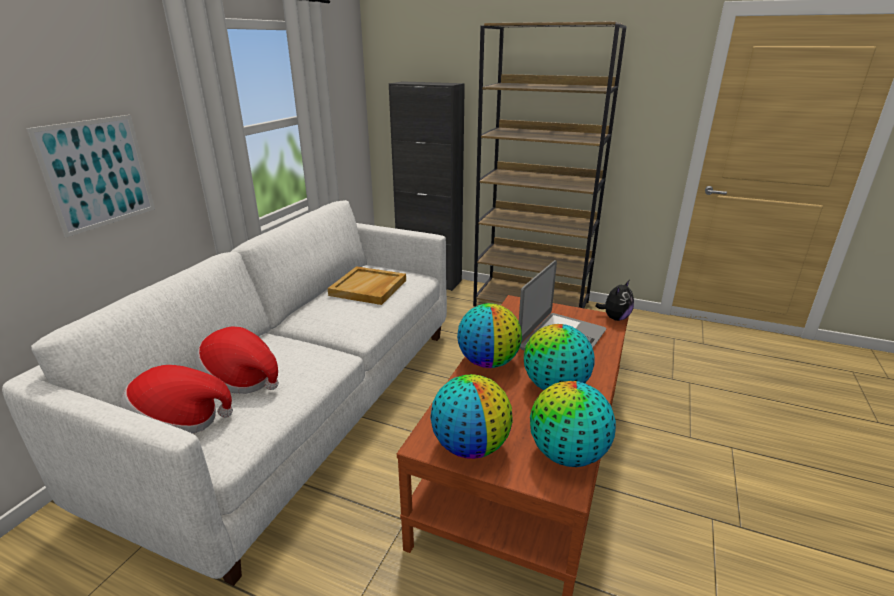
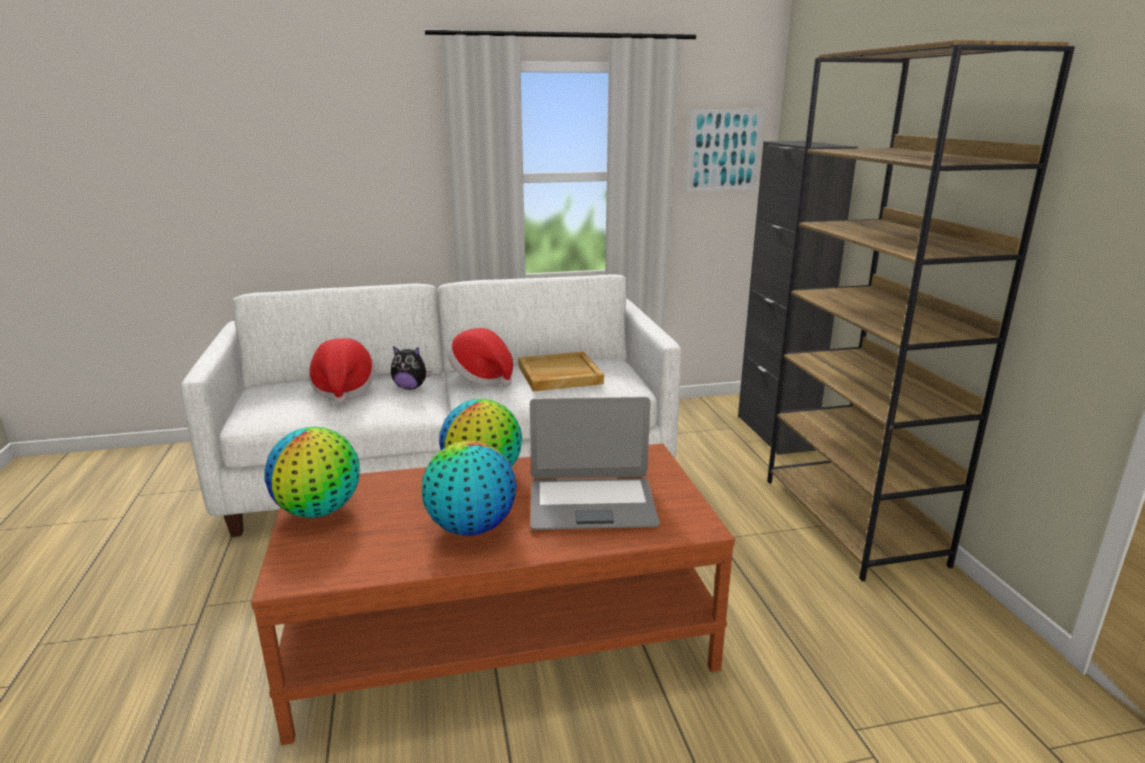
camera: 55 degrees right, 5 degrees down
picture [26,115,155,238] -> picture moved to [685,109,765,192]
hat [121,365,233,434] -> hat moved to [448,328,513,387]
globe [530,381,616,467] -> none
plush toy [596,281,634,321] -> plush toy moved to [391,346,432,390]

